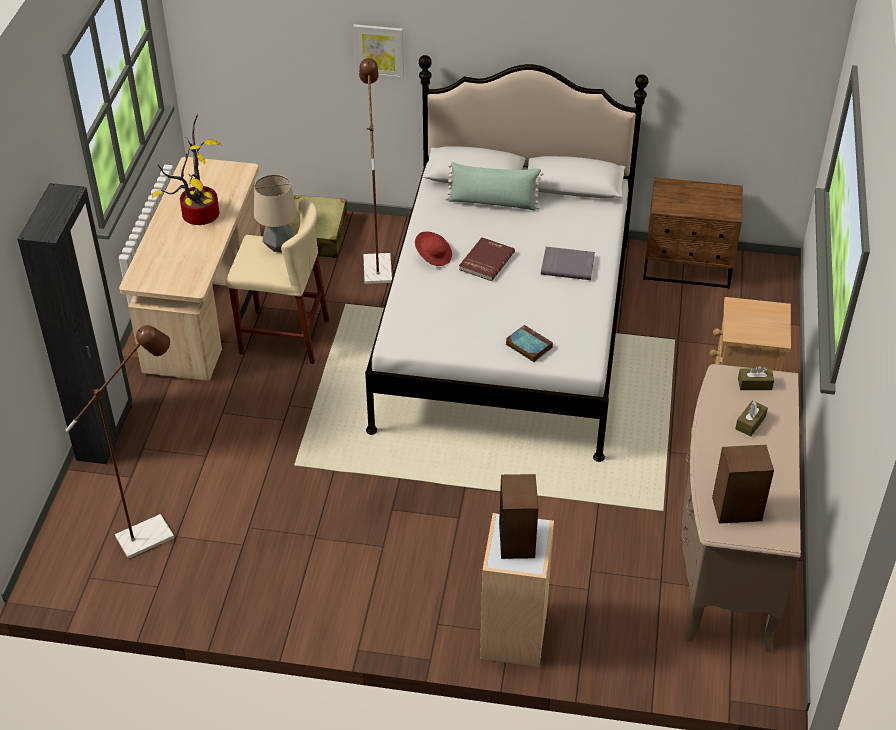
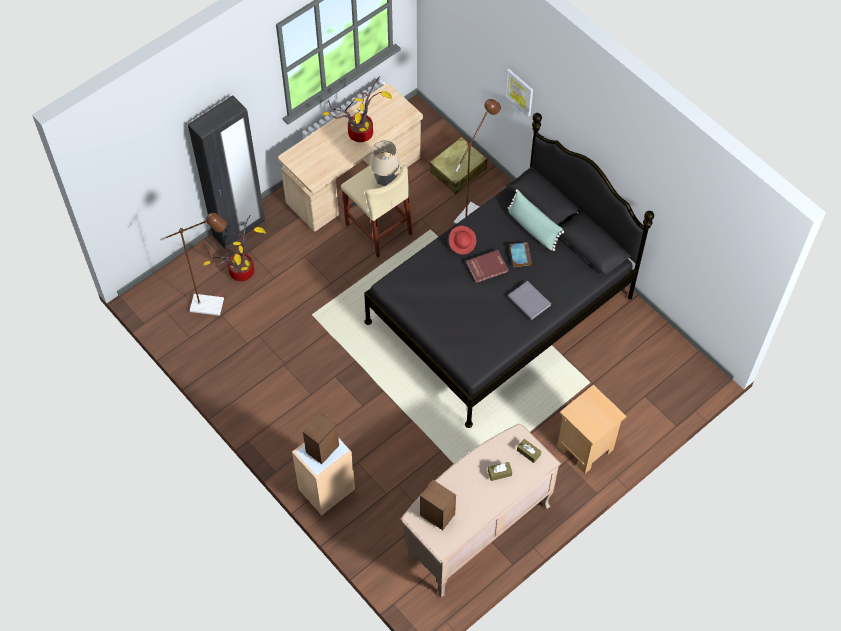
camera: 40 degrees right, 15 degrees up
white bed [365,55,648,462] -> black bed [364,113,654,428]
book [506,325,553,362] -> book moved to [509,242,532,267]
brown nightstand [643,177,743,289] -> none
none -> potted plant [203,215,266,281]

